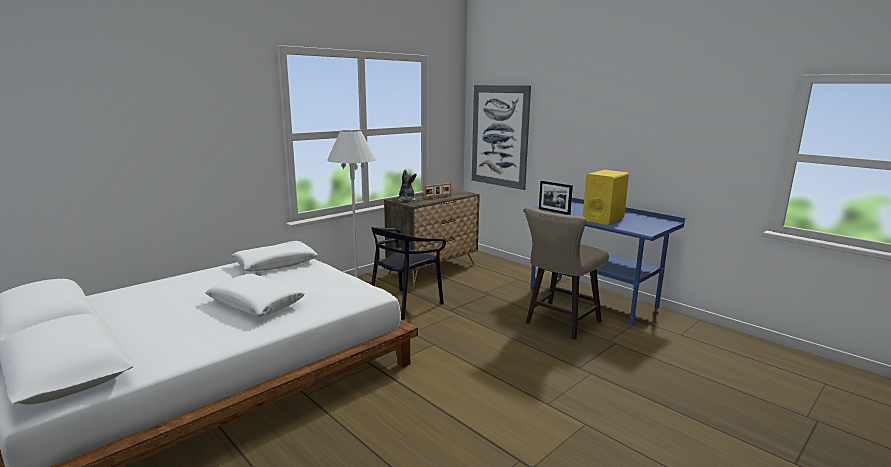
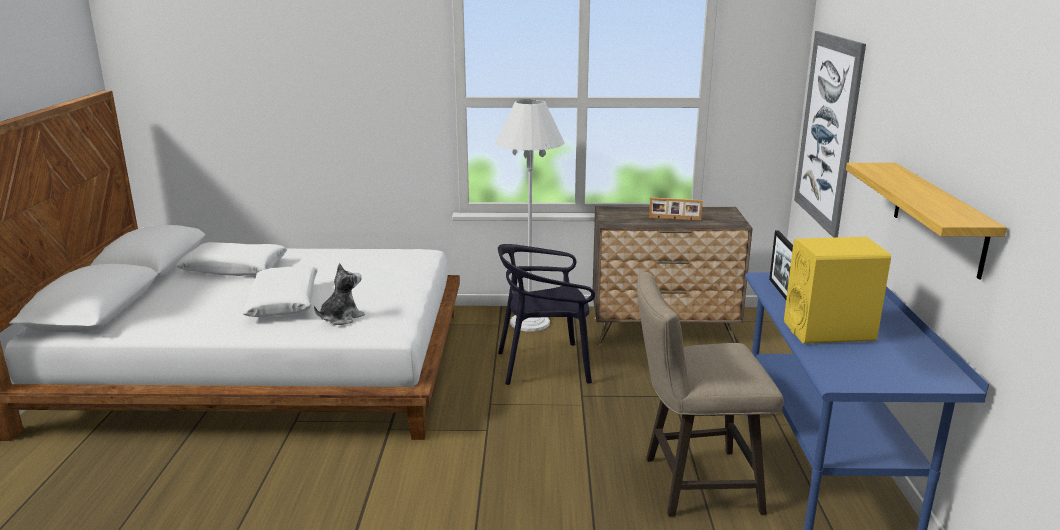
camera: 45 degrees right, 5 degrees up
white pillow [232,241,318,272] -> white pillow moved to [176,242,287,276]
plush toy [397,170,416,201] -> plush toy moved to [314,263,365,325]
none -> shelf [846,163,1007,279]

